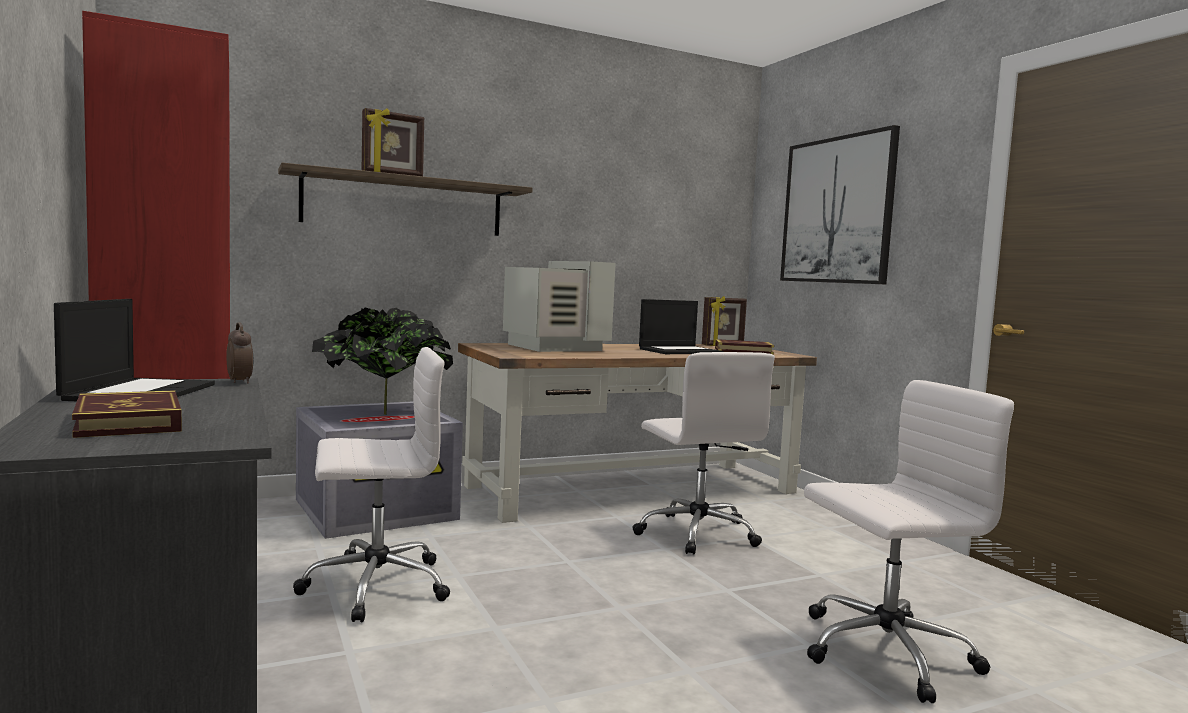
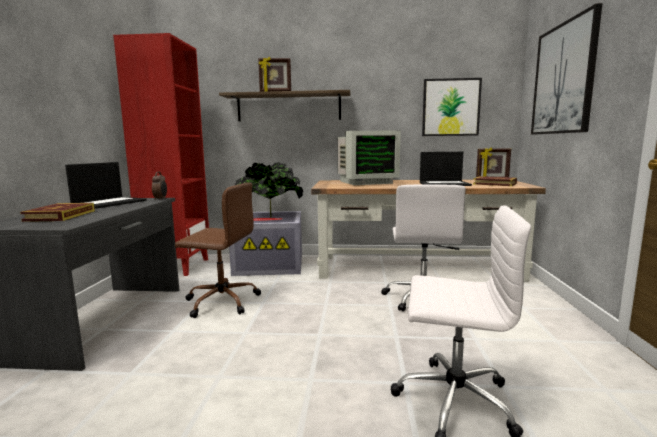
camera: 30 degrees right, 5 degrees up
white office chair [293,347,450,622] -> brown office chair [175,183,261,318]
monitor [503,261,616,352] -> monitor turned 75 degrees clockwise [338,131,401,185]
none -> picture [422,78,482,136]

